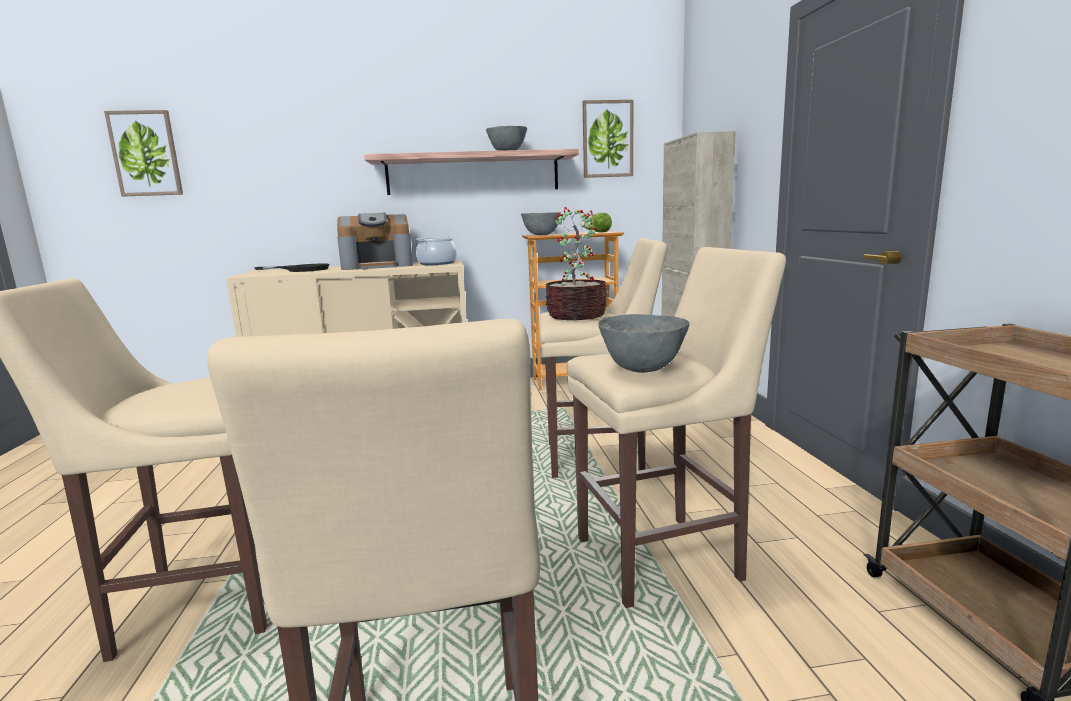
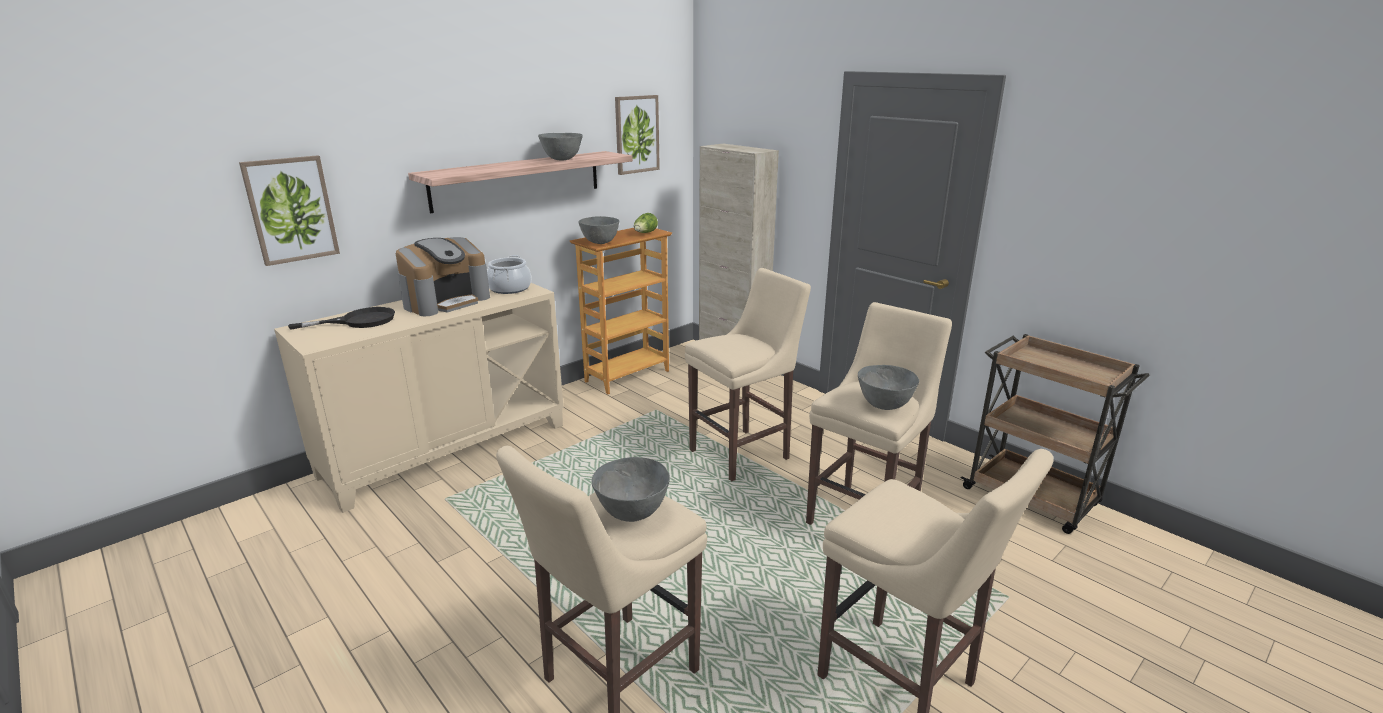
camera: 35 degrees left, 10 degrees up
picture [104,110,183,196] -> picture moved to [239,155,340,266]
potted plant [545,207,607,320] -> none
none -> grey bowl [592,457,670,522]

